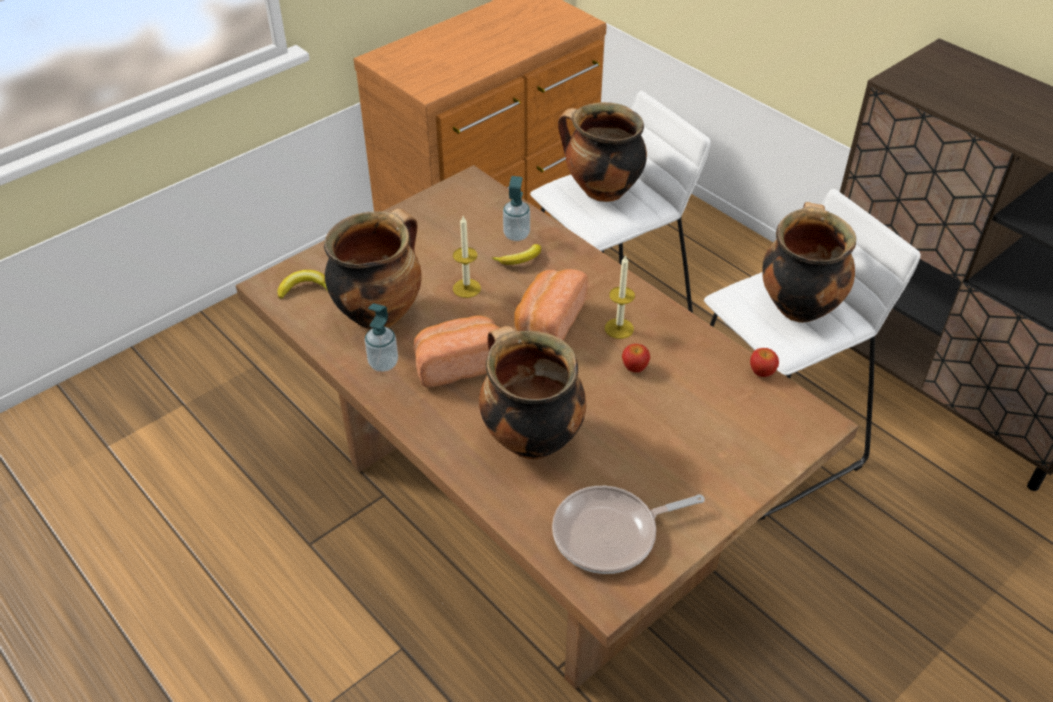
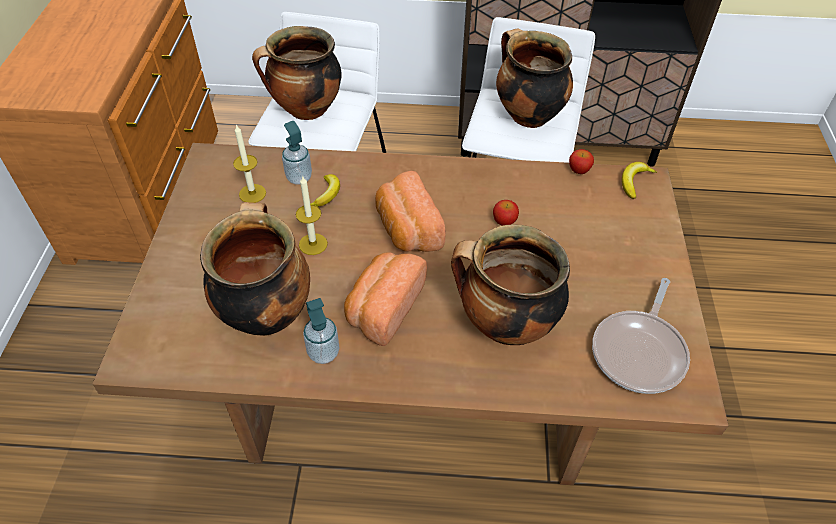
camera: 45 degrees left, 5 degrees up
banana [278,270,328,299] -> banana moved to [622,162,657,199]
candle [605,255,635,339] -> candle moved to [233,124,266,203]

